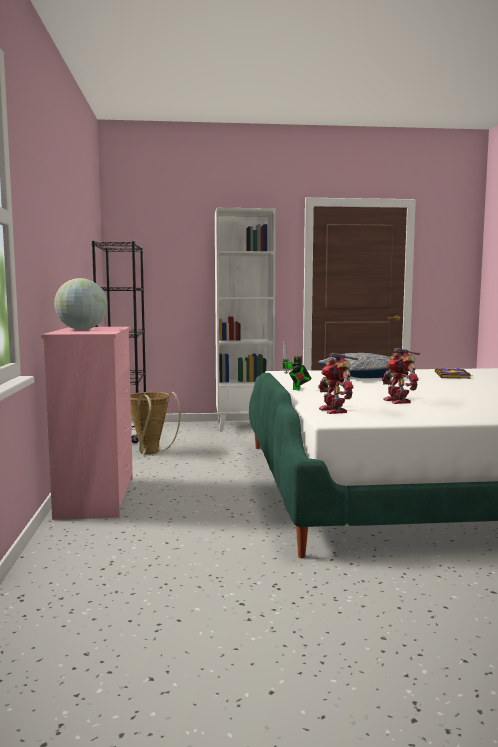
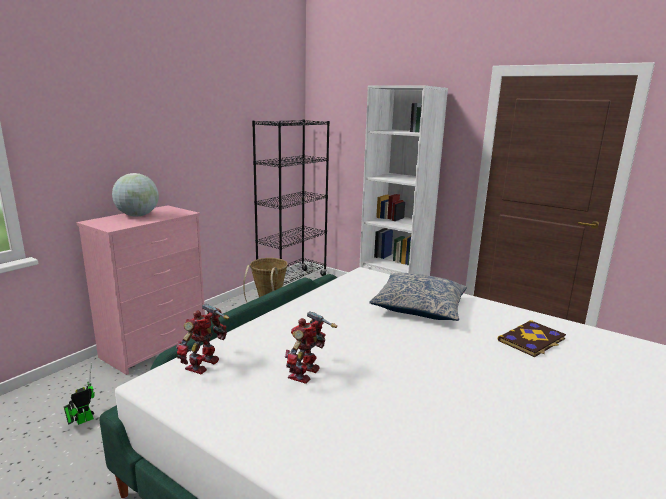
camera: 40 degrees right, 10 degrees up
toy robot [282,341,311,390] -> toy robot moved to [64,364,95,425]

